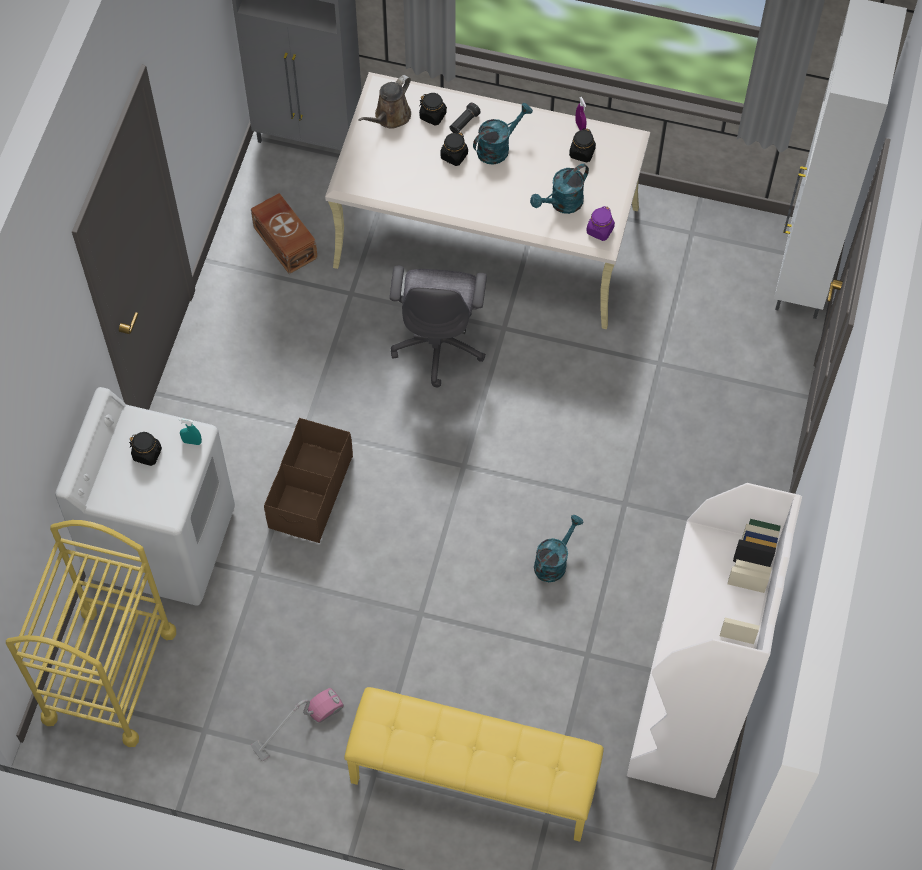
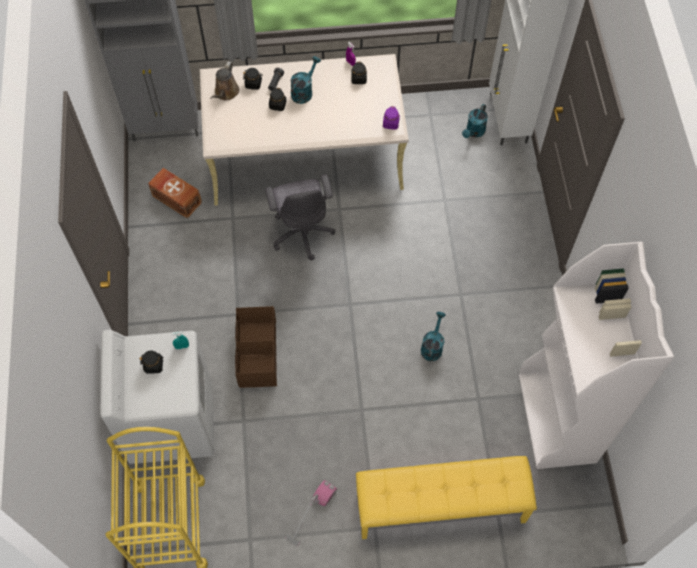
camera: 20 degrees left, 0 degrees up
turquoise watering can [530,163,589,214] -> turquoise watering can moved to [462,104,488,138]

